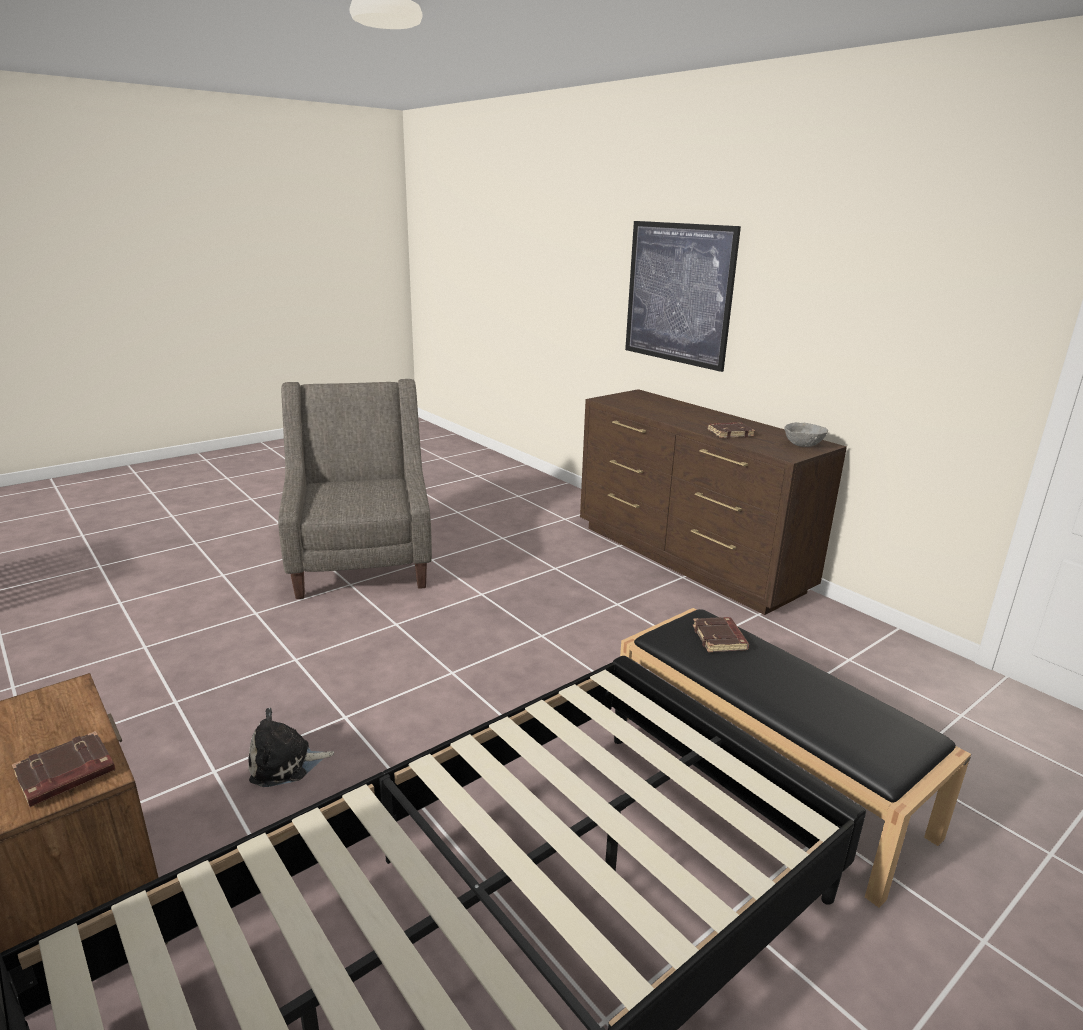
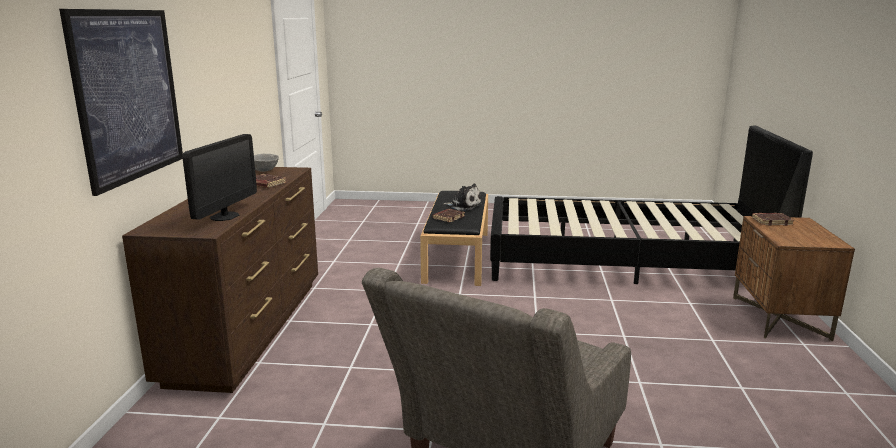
camera: 135 degrees left, 5 degrees down
plush toy [248,708,334,787] -> plush toy moved to [443,183,482,211]
none -> monitor [182,134,257,221]

